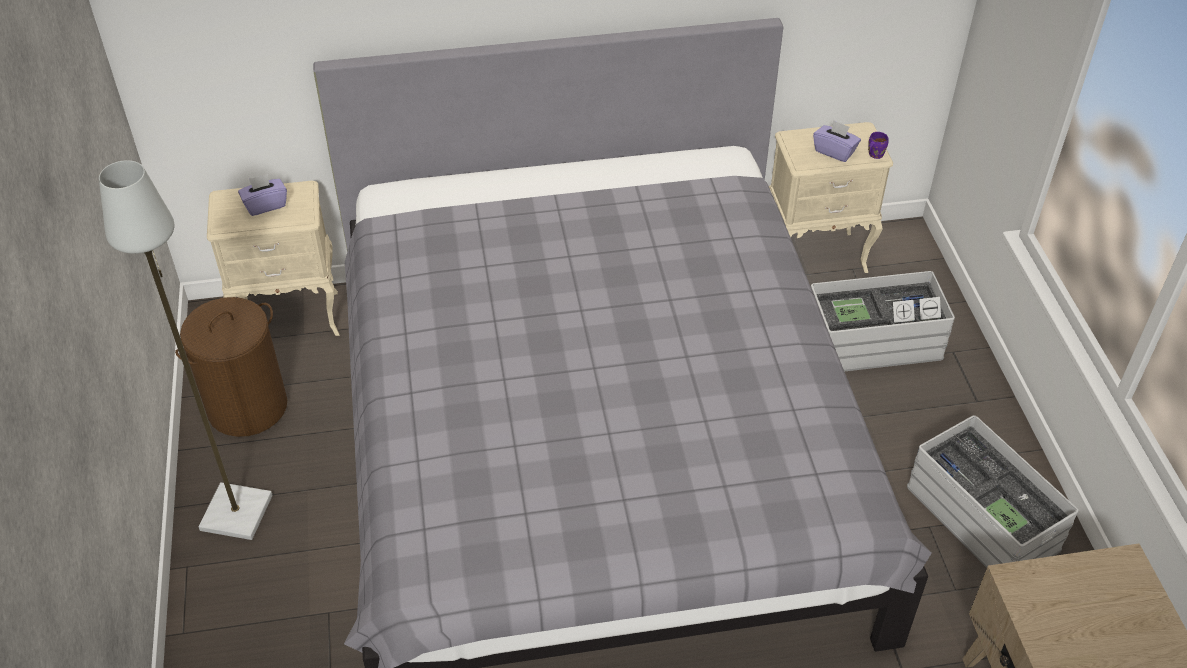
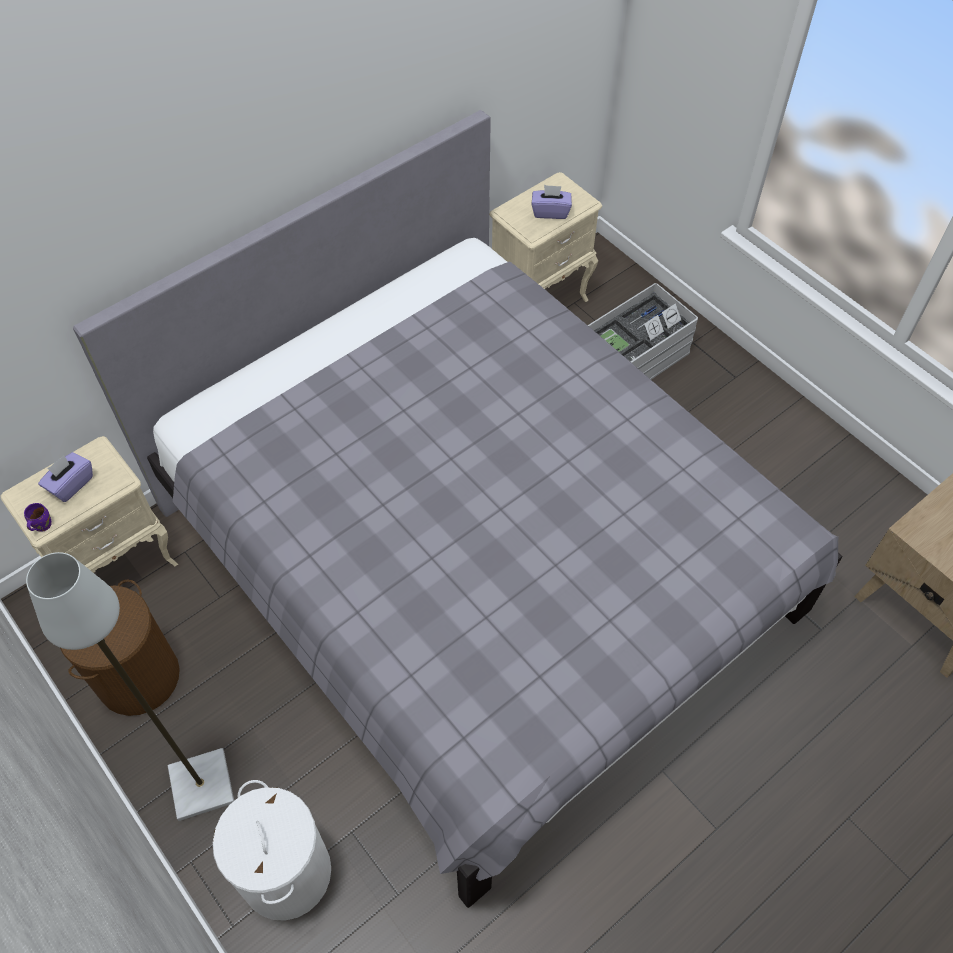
camera: 30 degrees left, 10 degrees up
purple mug [868,132,888,159] -> purple mug moved to [24,503,52,532]
grey storage box [907,416,1078,568] -> none
none -> white laundry basket [213,780,331,921]

